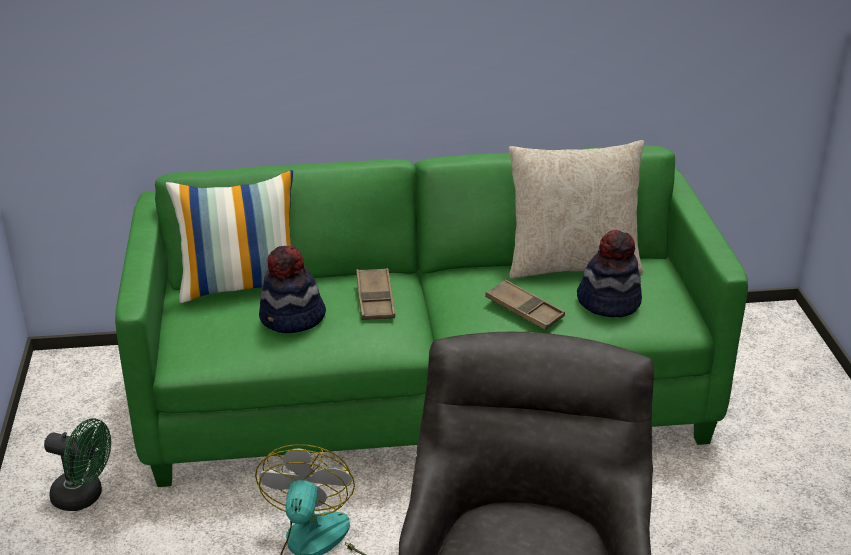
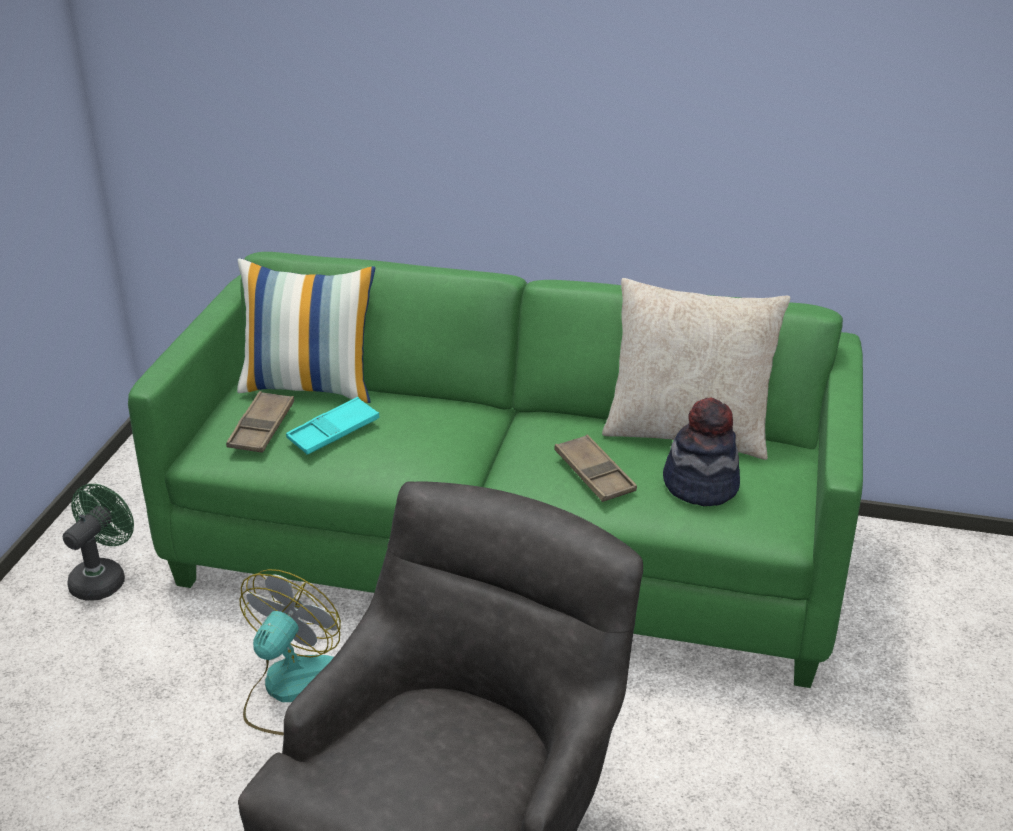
camera: 20 degrees right, 0 degrees up
green fan [44,419,111,511] -> green fan turned 105 degrees counterclockwise [63,484,134,600]
hat [259,246,326,333] -> turquoise tray [286,397,380,455]
brown tray [356,268,395,320] -> brown tray moved to [226,391,294,453]

